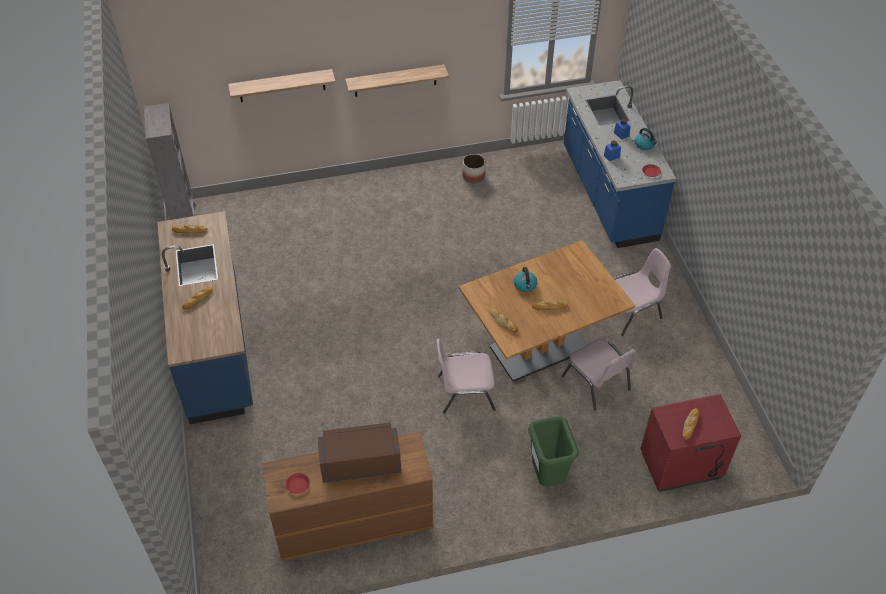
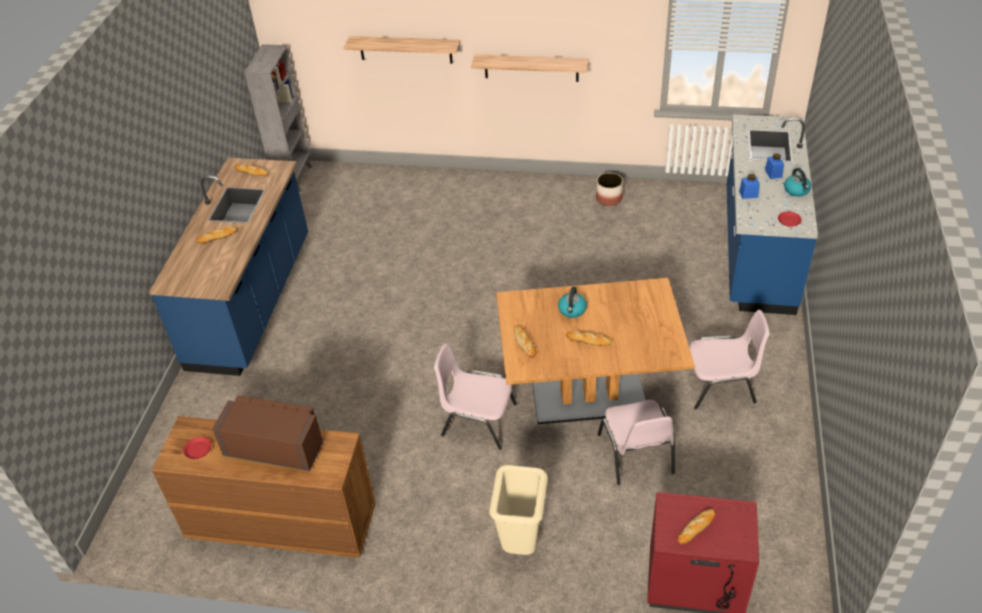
camera: 25 degrees right, 5 degrees down
green trash can [528,416,579,487] -> beige trash can [489,465,548,555]

